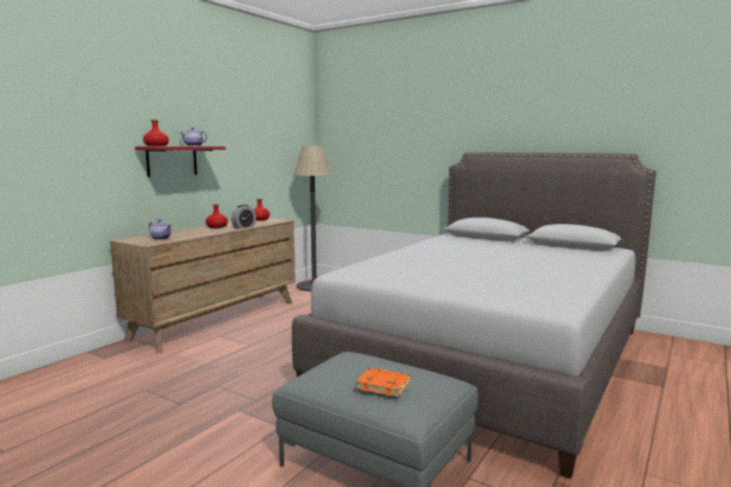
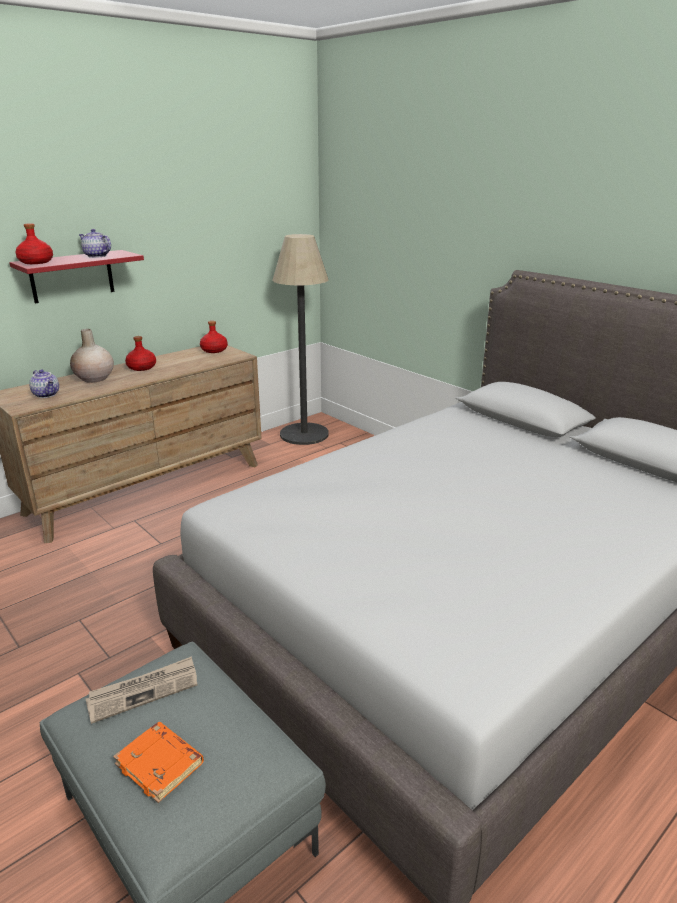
camera: 15 degrees right, 15 degrees up
alarm clock [231,205,256,229] -> none
none -> beige vase [70,329,114,383]
none -> newspaper [85,656,198,724]

